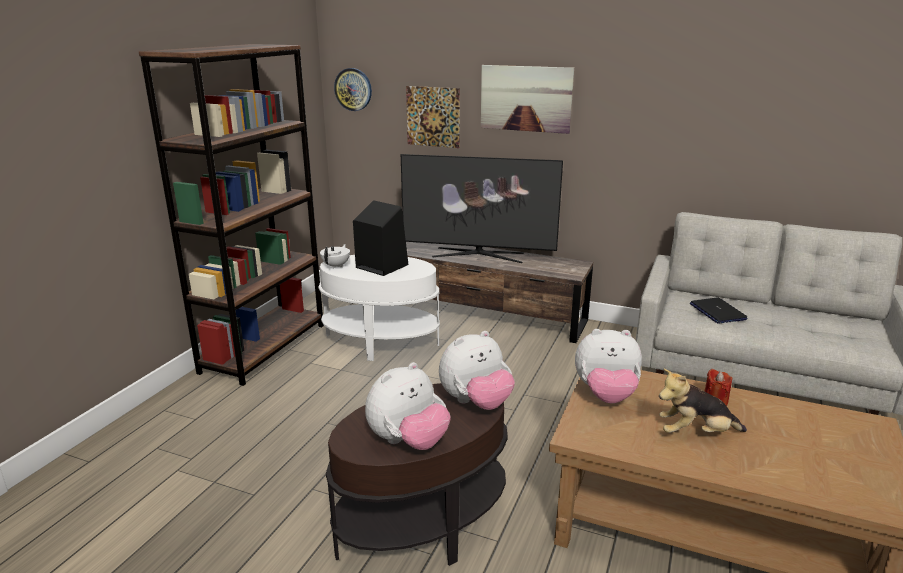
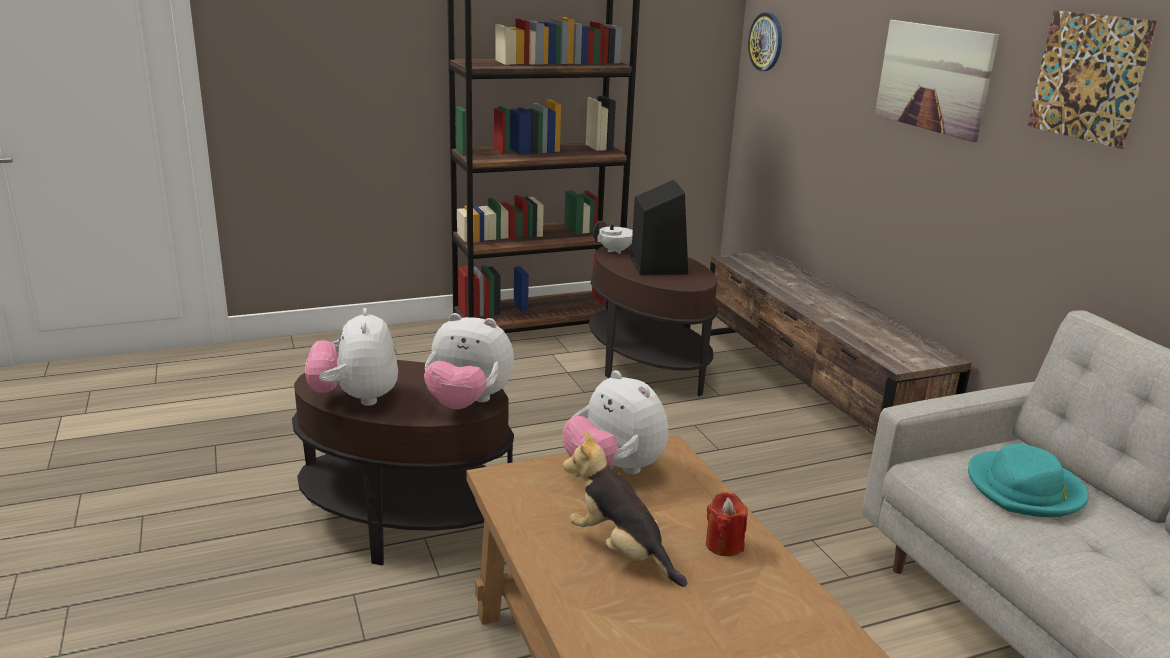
camera: 45 degrees right, 0 degrees up
white side table [318,255,440,361] -> brown side table [589,244,718,396]
plush toy [365,362,451,450] -> plush toy turned 75 degrees clockwise [305,308,398,406]
television [401,154,563,263] -> none
picture [406,86,460,148] -> picture moved to [1028,10,1158,149]
laptop [690,297,748,324] -> turquoise hat [968,444,1089,517]

